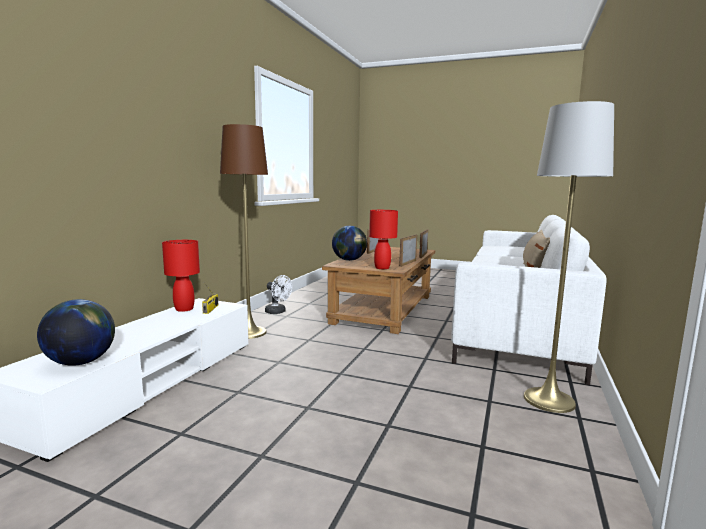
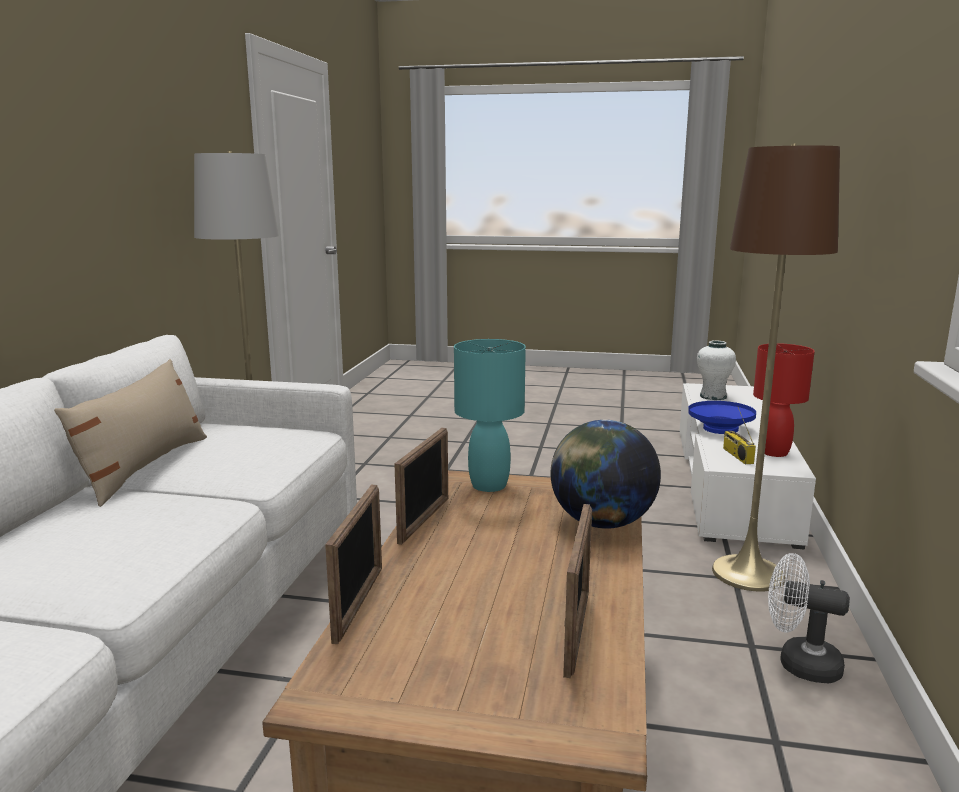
camera: 170 degrees right, 5 degrees up
globe [37,299,115,366] -> white vase [697,340,736,400]
red table lamp [369,210,398,269] -> turquoise table lamp [454,339,526,492]
none -> blue bowl [688,401,756,434]

